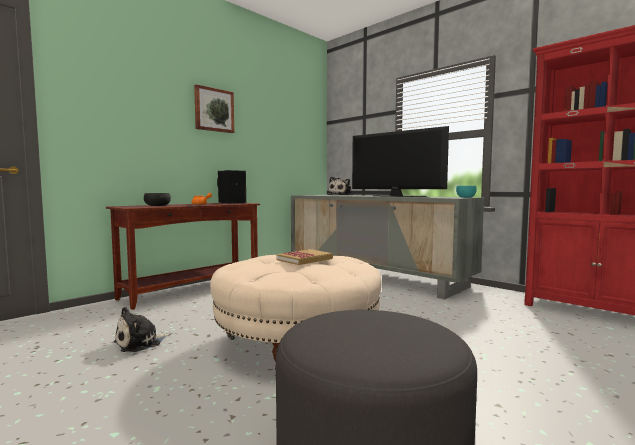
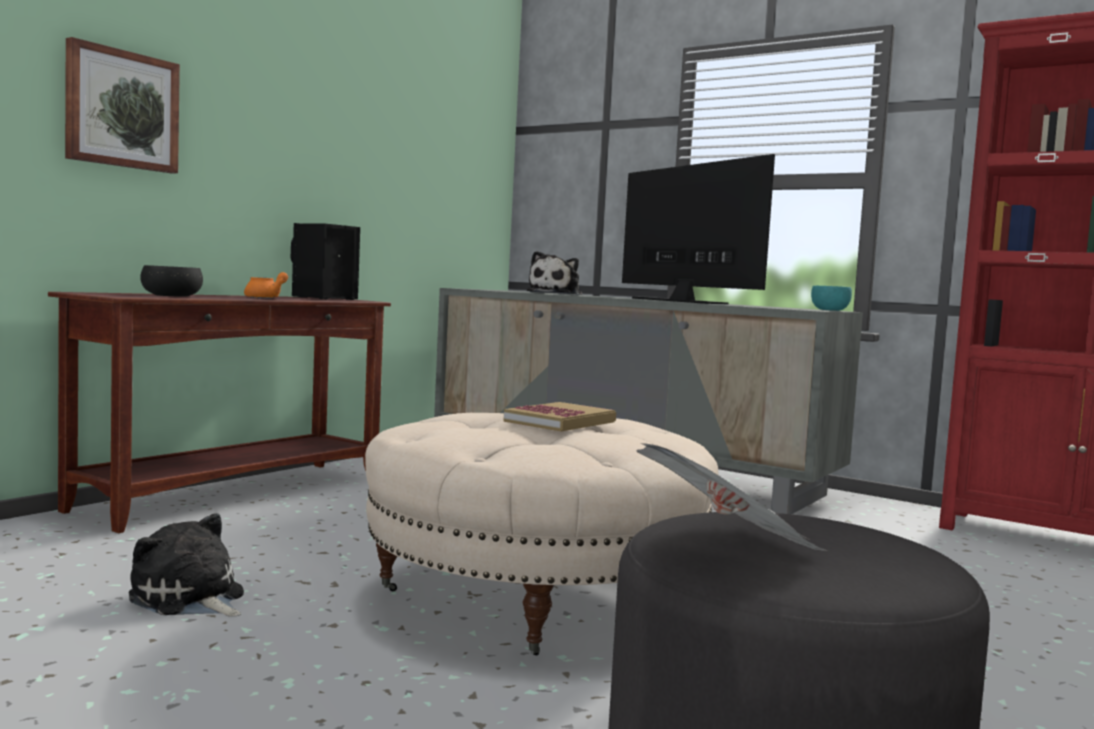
camera: 10 degrees left, 0 degrees up
plush toy [114,307,171,352] -> plush toy turned 90 degrees clockwise [129,513,244,616]
picture [194,84,234,133] -> picture moved to [65,37,180,174]
television [352,126,449,197] -> television turned 150 degrees counterclockwise [622,154,775,304]
none -> newspaper [636,443,829,551]

